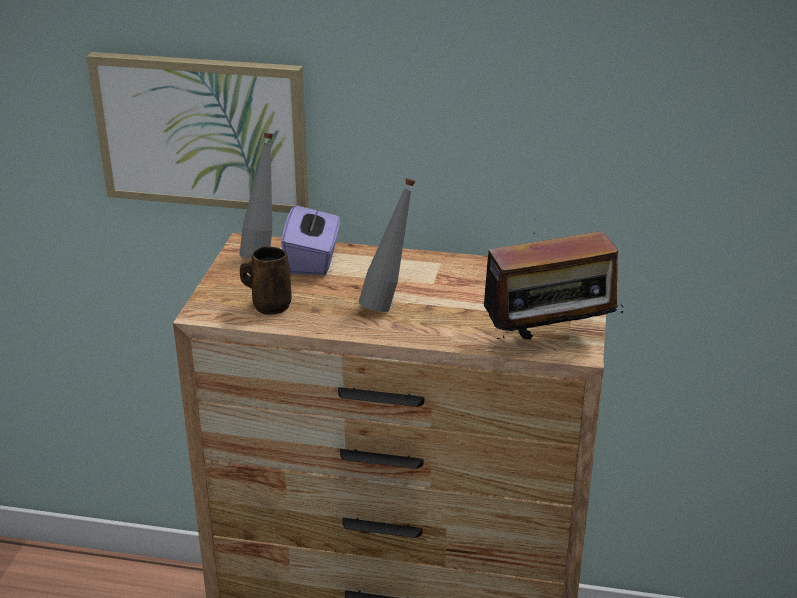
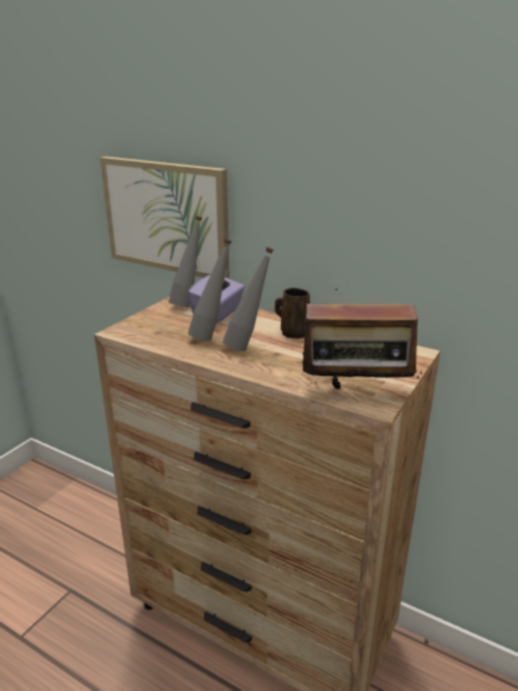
camera: 20 degrees right, 5 degrees down
brown mug [240,247,292,315] -> brown mug moved to [275,288,310,339]
none -> grey bottle [188,239,232,341]

